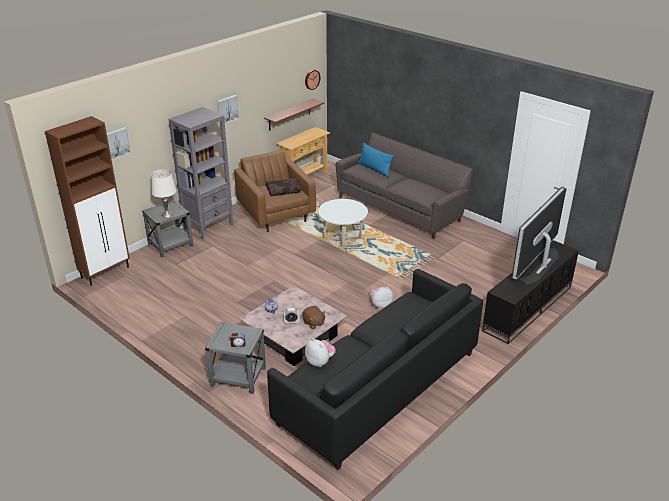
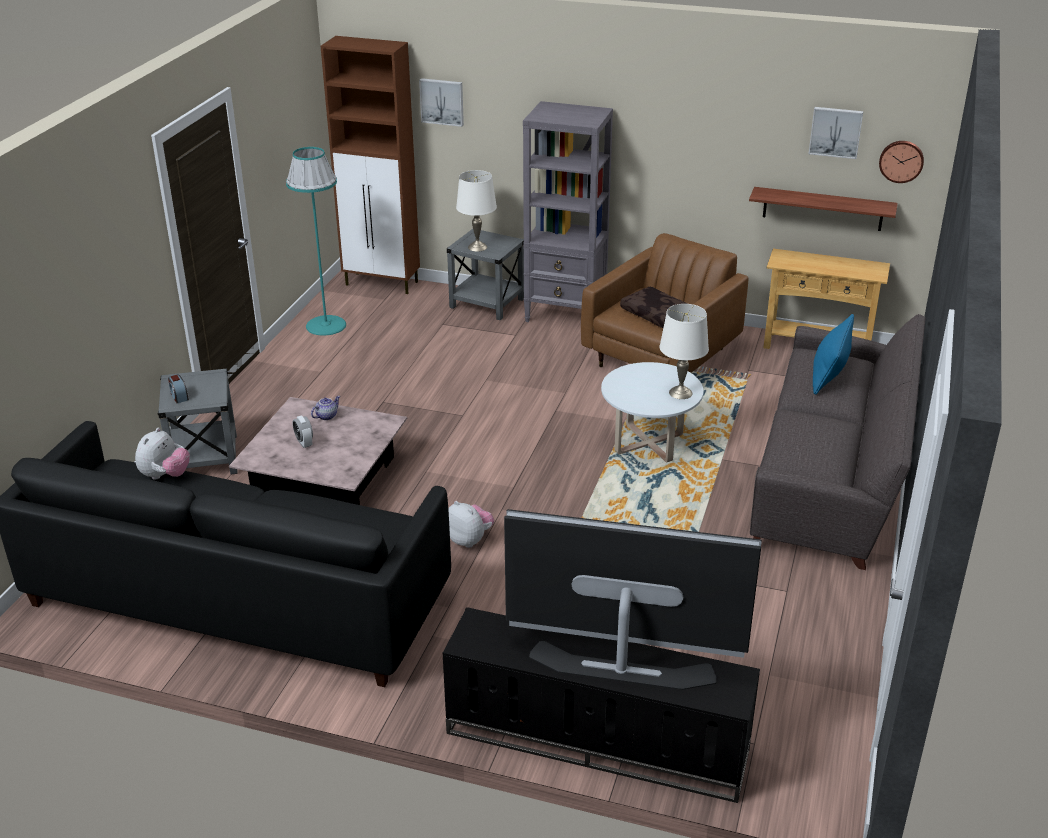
camera: 65 degrees right, 0 degrees up
picture [217,95,239,125] -> picture moved to [809,107,863,159]
brown plush toy [302,306,326,329] -> none
none -> turquoise floor lamp [286,147,346,336]
none -> white table lamp [659,304,709,399]

